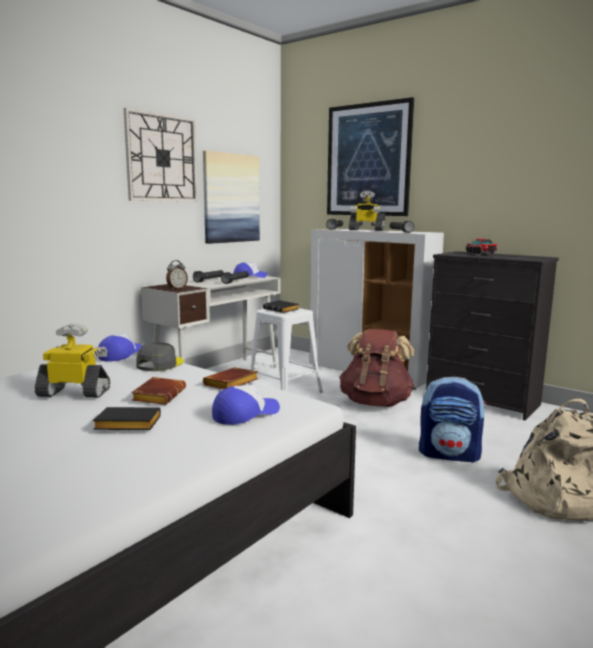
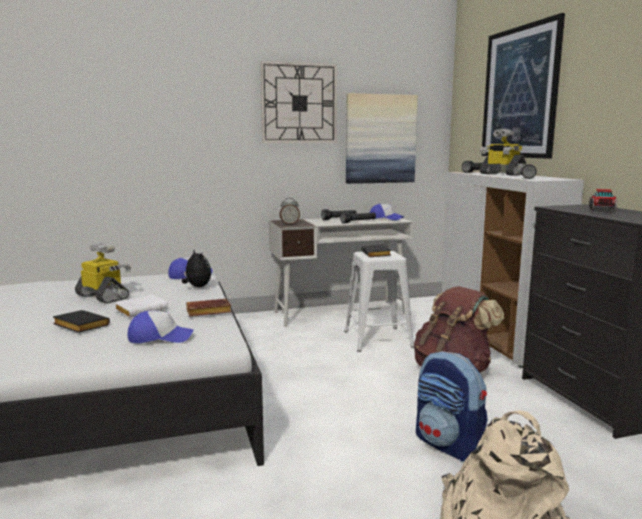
camera: 35 degrees right, 0 degrees up
brown book [131,377,186,405] -> white book [115,295,168,318]
grey cap [136,342,184,371] -> plush toy [182,249,211,287]

